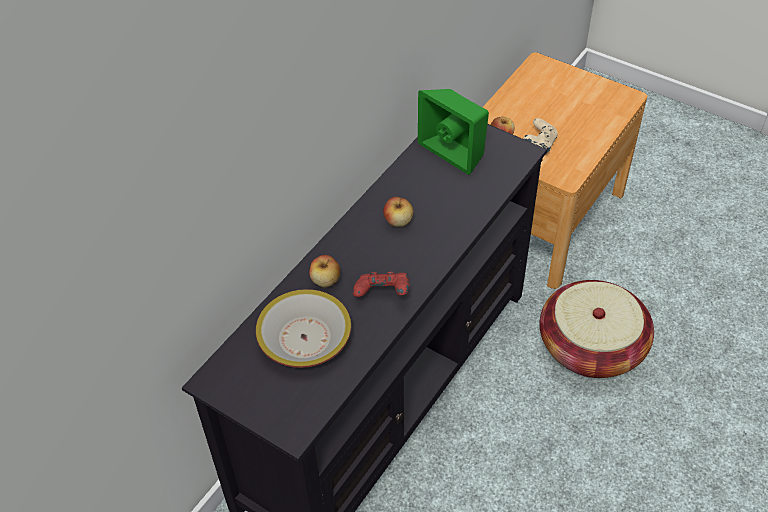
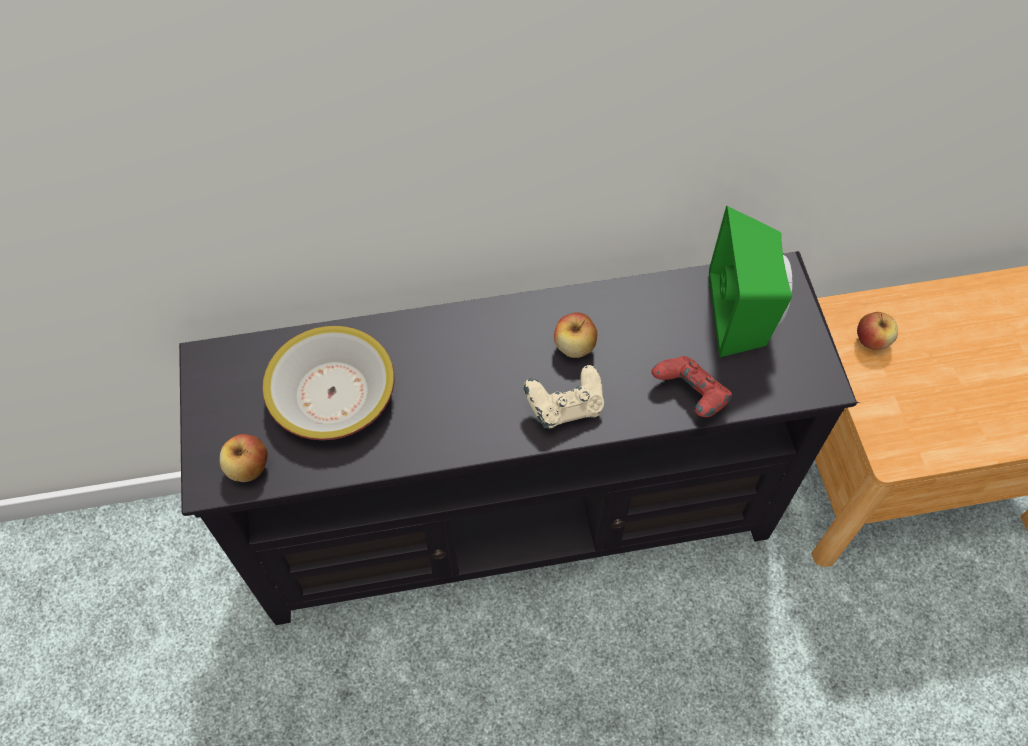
camera: 45 degrees right, 10 degrees up
apple [309,255,340,288] -> apple moved to [220,434,268,482]
red game controller [353,272,410,297] -> red game controller moved to [651,356,732,417]
beige game controller [524,118,558,152] -> beige game controller moved to [524,365,604,428]
basket [540,280,654,378] -> none

